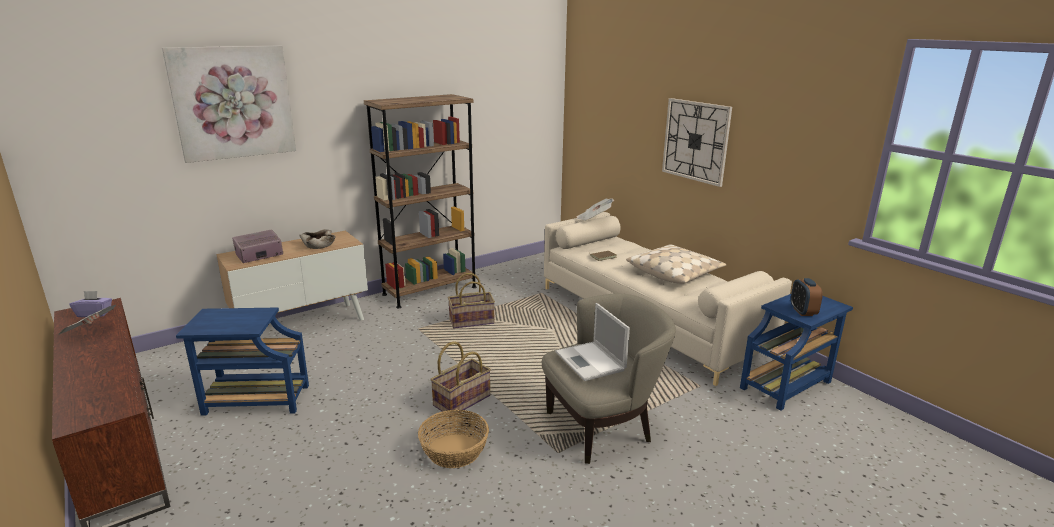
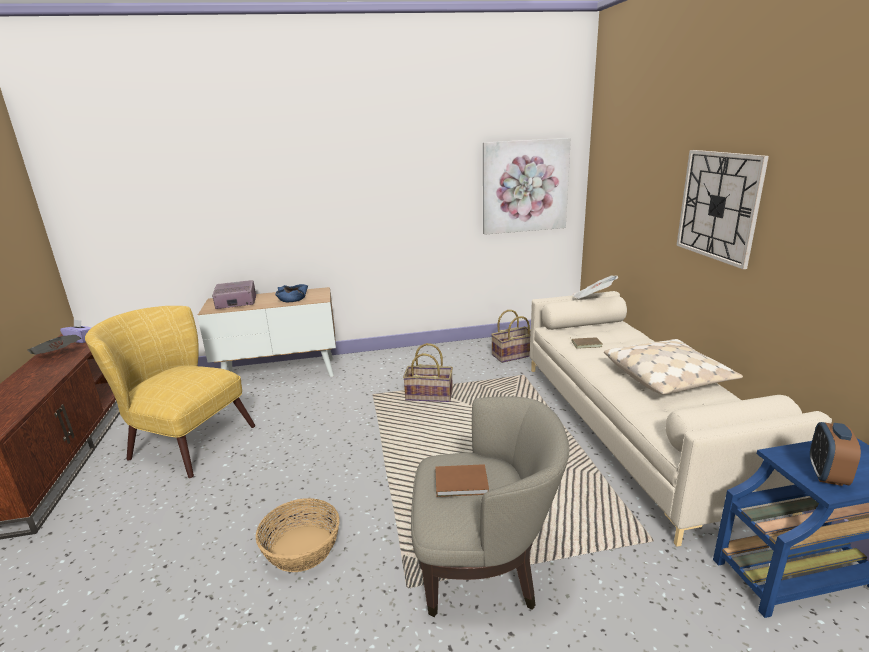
camera: 25 degrees right, 0 degrees up
picture [162,45,296,163] -> picture moved to [483,138,571,235]
blue side table [176,307,309,416] -> yellow armchair [85,306,255,478]
beige bowl [299,229,336,249] -> blue bowl [275,284,308,302]
brown bookcase [364,94,476,308] -> none
basket [430,341,491,414] -> basket moved to [491,310,531,363]
laptop [556,303,630,381] -> brown book [435,464,489,497]

